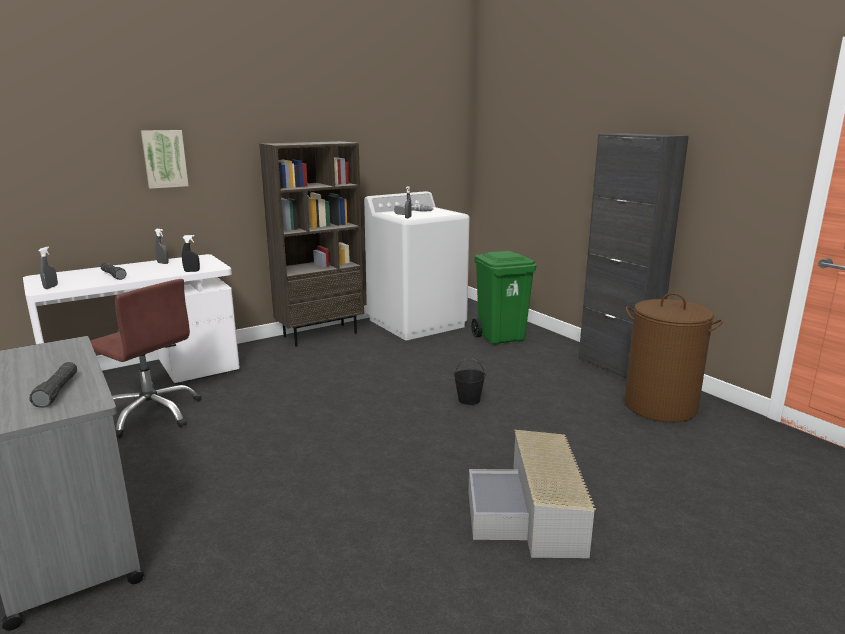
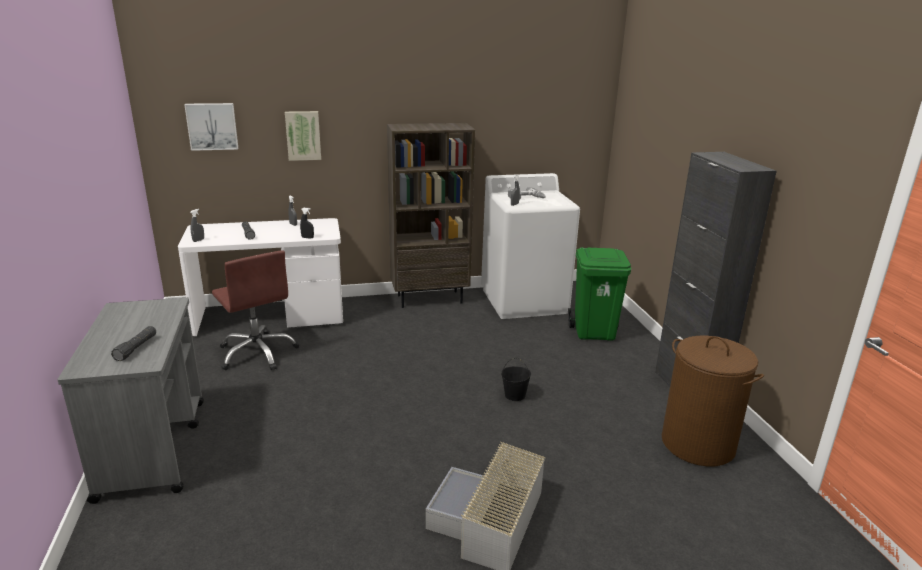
camera: 20 degrees right, 5 degrees up
none -> picture [184,103,238,151]

